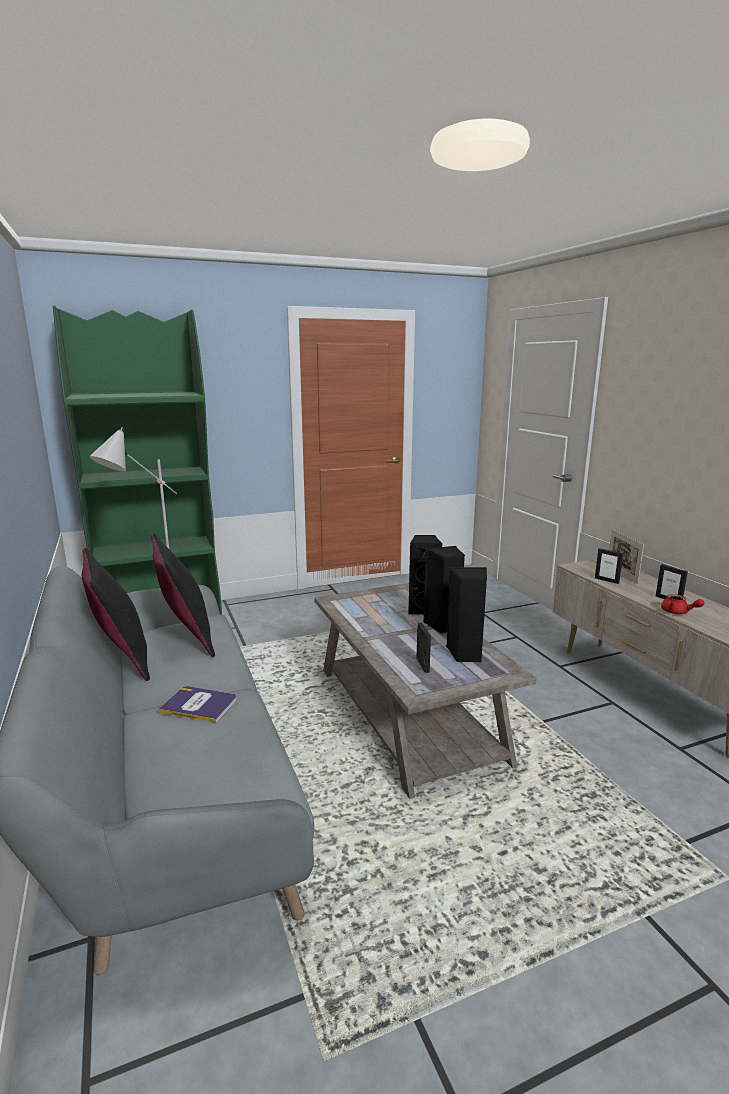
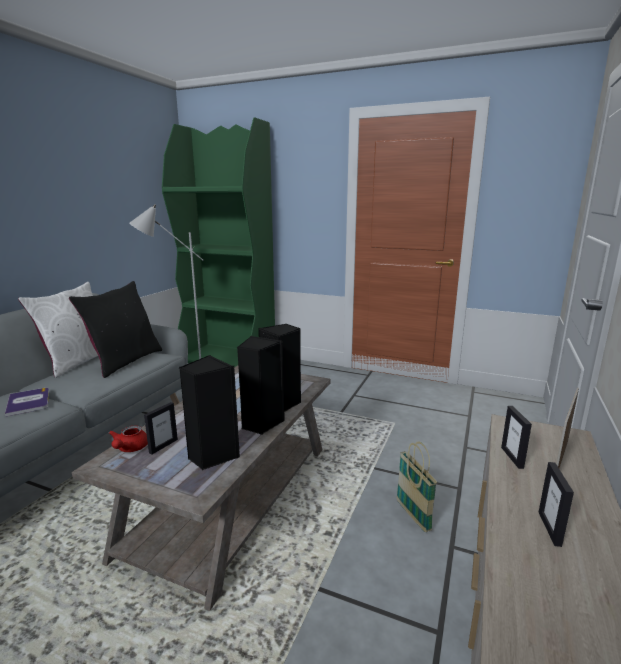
camera: 45 degrees right, 0 degrees up
black pillow [82,548,150,681] -> white pillow [18,282,98,378]
red teapot [661,594,704,614] -> red teapot moved to [109,426,148,452]
none -> basket [396,441,437,532]

